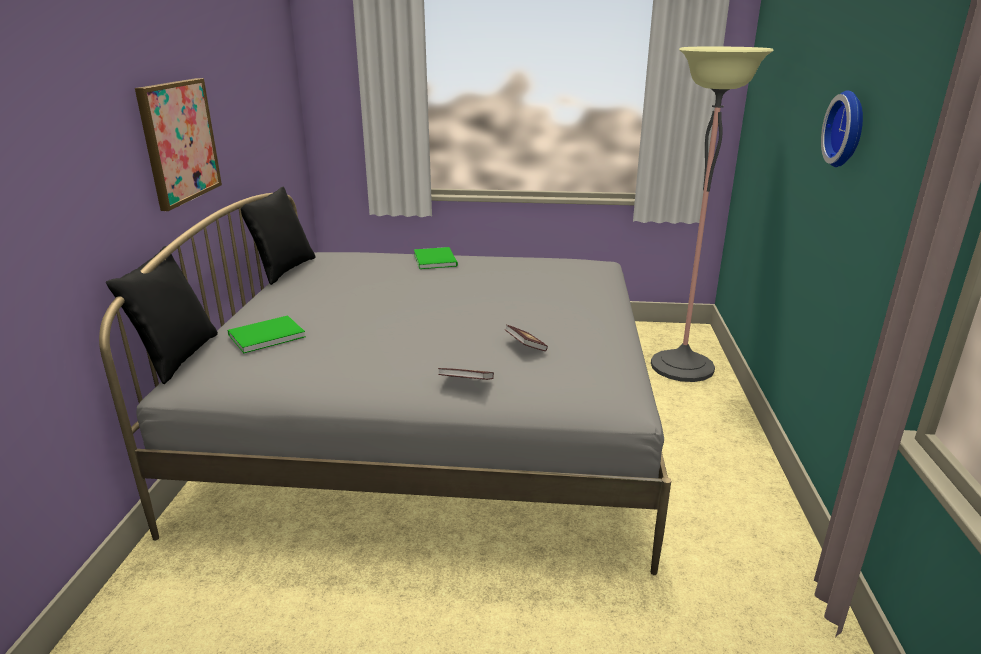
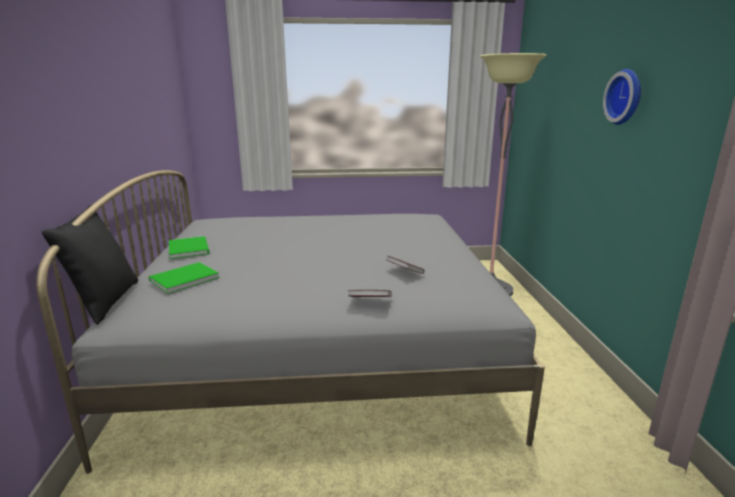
camera: 10 degrees left, 5 degrees down
picture [135,78,222,211] -> none
black pillow [241,187,315,285] -> none
green book [414,247,458,269] -> green book moved to [169,236,209,259]

